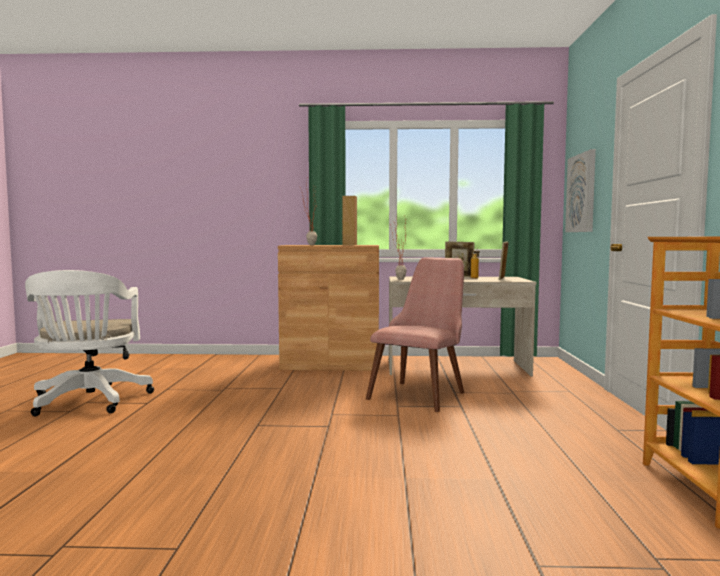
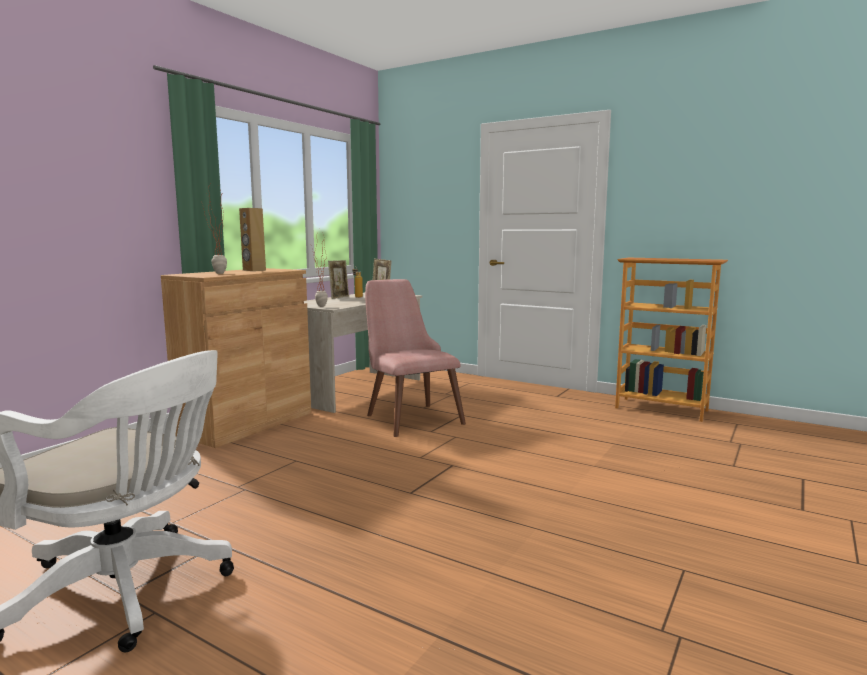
camera: 60 degrees left, 5 degrees up
picture [565,149,596,232] -> none

